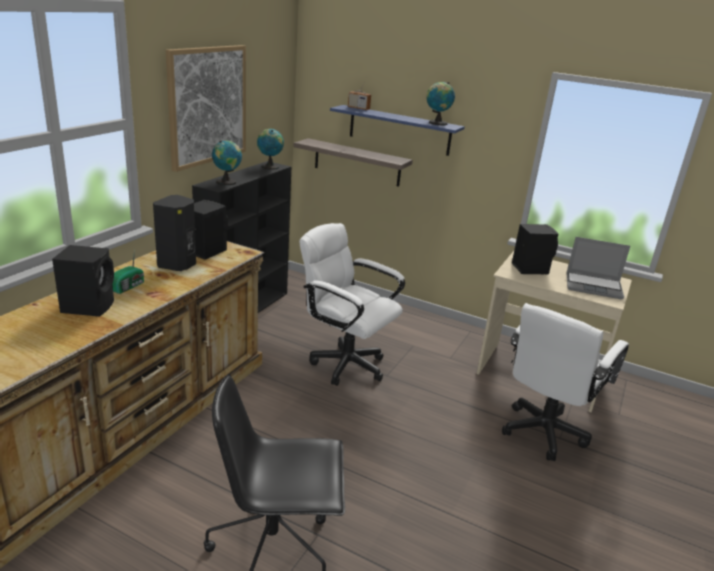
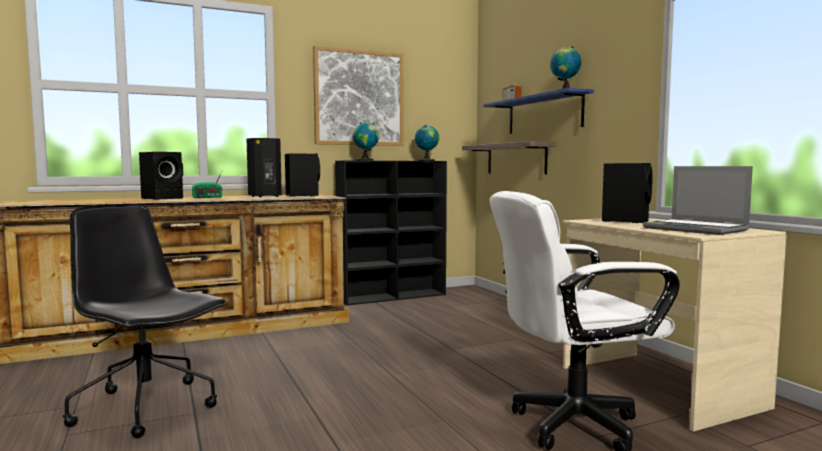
camera: 40 degrees right, 20 degrees down
white office chair [299,223,405,386] -> none

